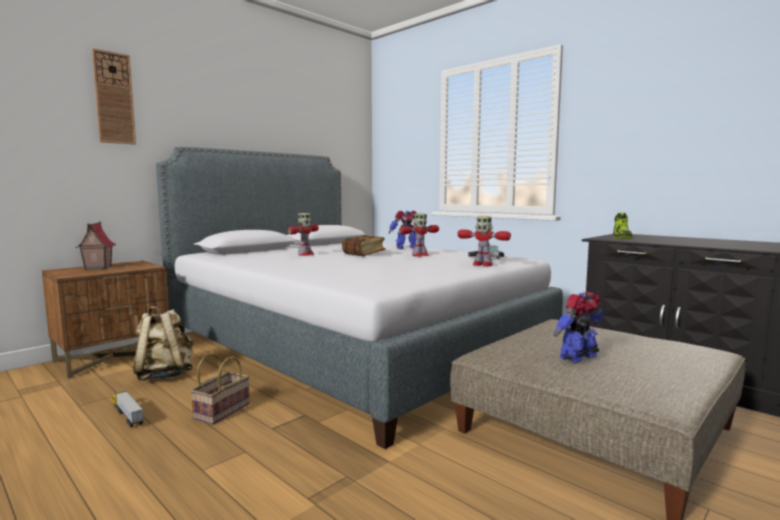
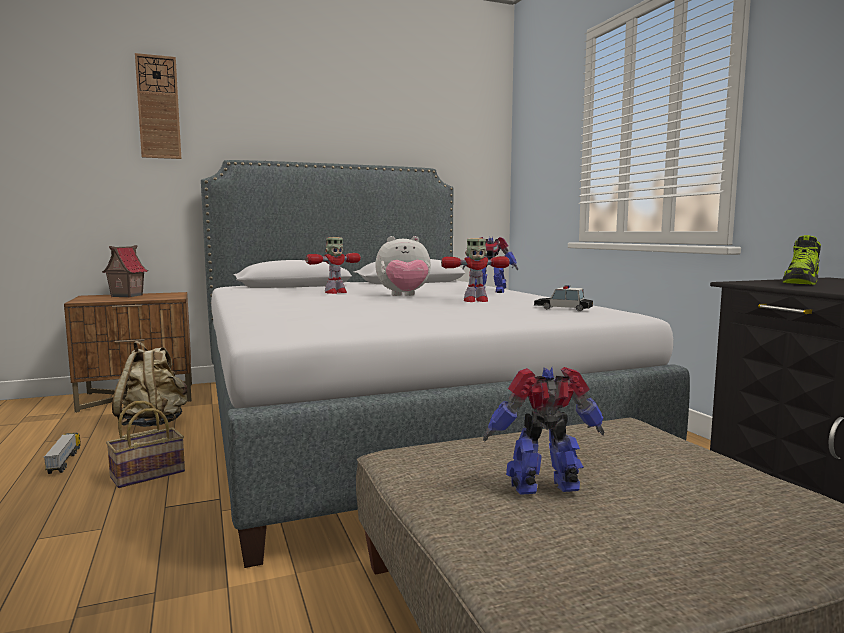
camera: 25 degrees right, 0 degrees up
book [342,235,386,256] -> plush toy [375,236,431,296]
toy robot [457,216,511,267] -> none

